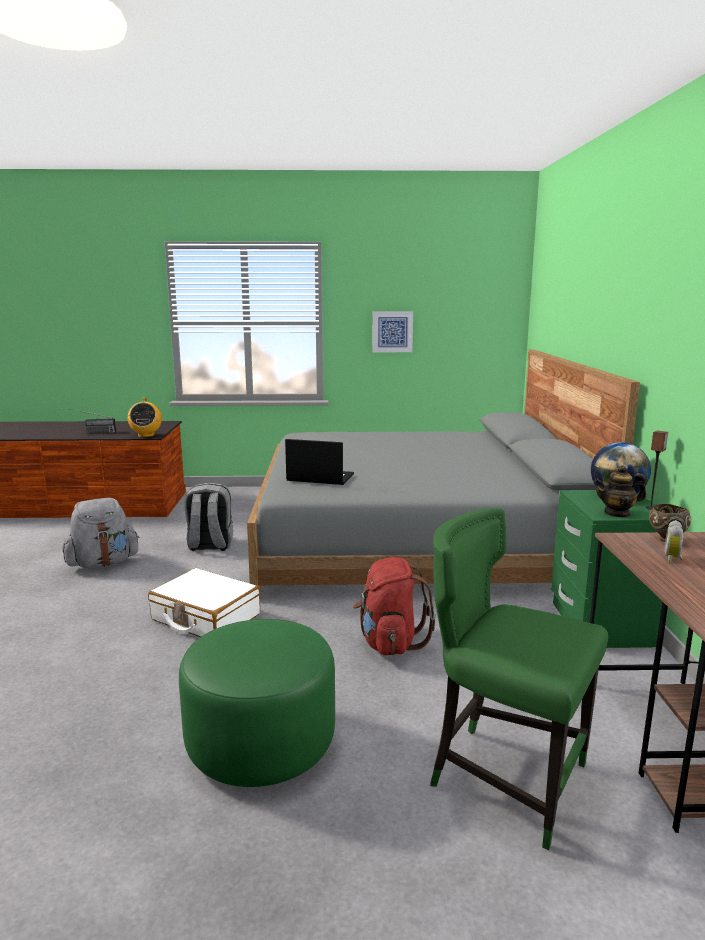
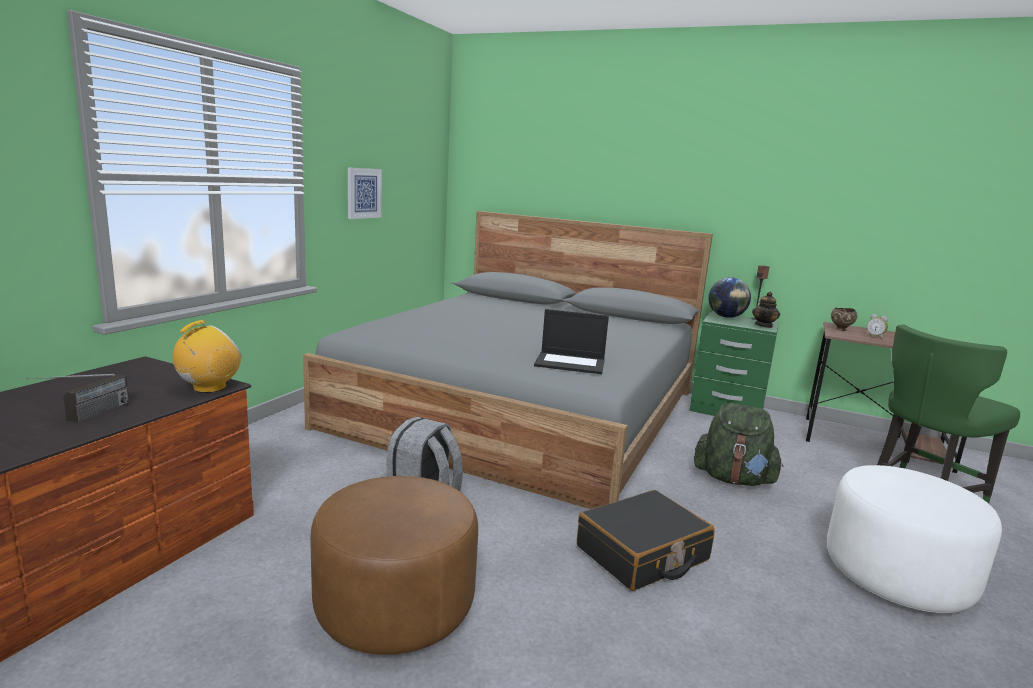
camera: 65 degrees left, 0 degrees up
grey backpack [62,498,140,569] -> brown ottoman [310,476,478,655]
radio [128,398,162,437] -> radio turned 75 degrees counterclockwise [173,320,242,393]
white suitcase [148,568,260,637] -> black suitcase [577,490,715,591]
green ottoman [179,619,335,787] -> white ottoman [827,465,1002,613]
laptop [285,439,354,485] -> laptop turned 120 degrees counterclockwise [534,309,609,374]
red backpack [353,557,436,655] -> green backpack [694,403,784,486]

